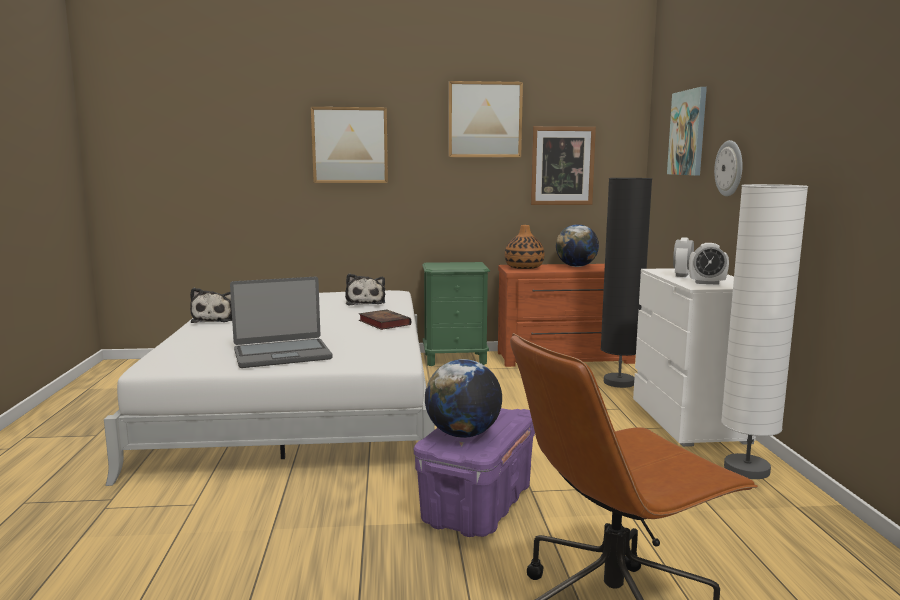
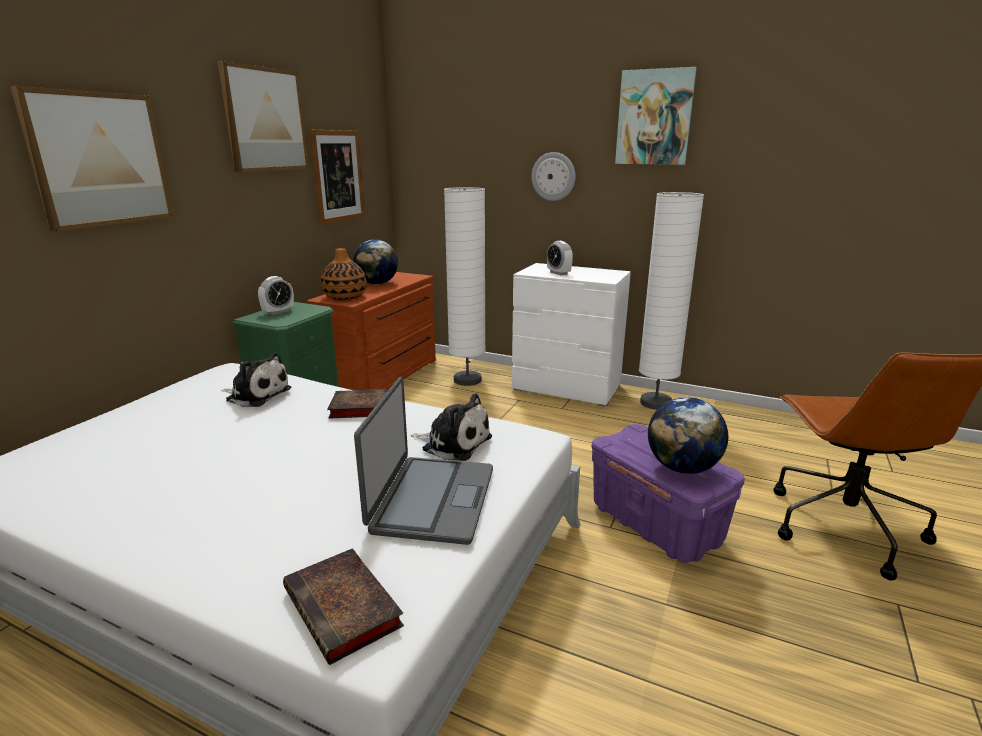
camera: 60 degrees left, 10 degrees up
plush toy [190,288,232,323] -> plush toy moved to [411,393,492,461]
black floor lamp [600,178,652,388] -> white floor lamp [444,187,486,386]
picture [667,87,707,175] -> picture moved to [615,67,697,165]
alarm clock [689,243,729,285] -> alarm clock moved to [258,276,294,315]
none -> book [283,548,404,665]

